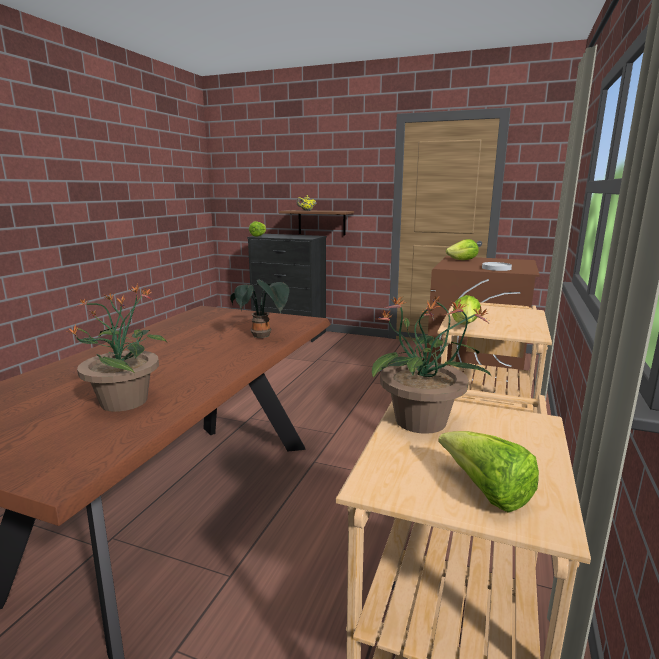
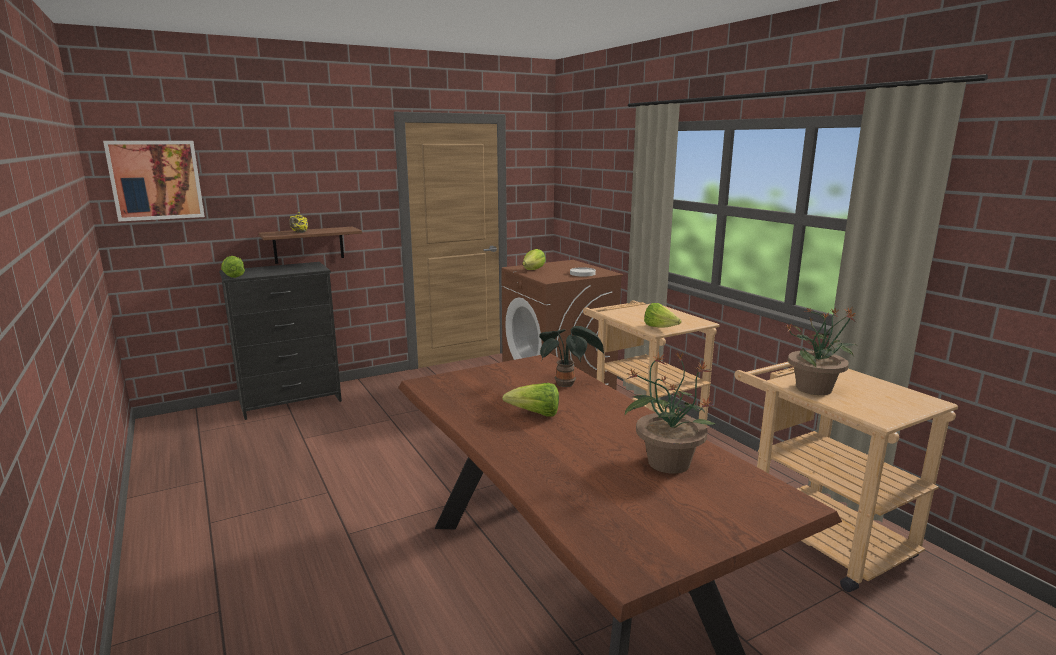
camera: 50 degrees left, 0 degrees up
lettuce [438,431,539,513] -> lettuce moved to [502,383,559,417]
none -> picture [103,141,205,222]

